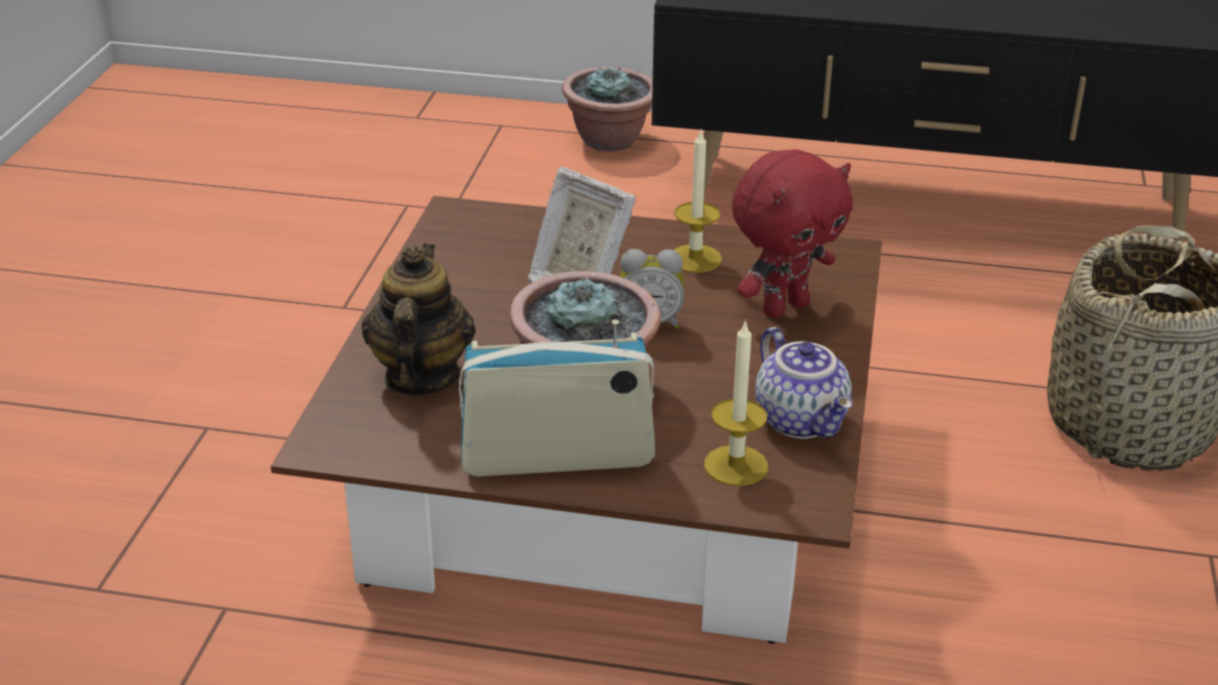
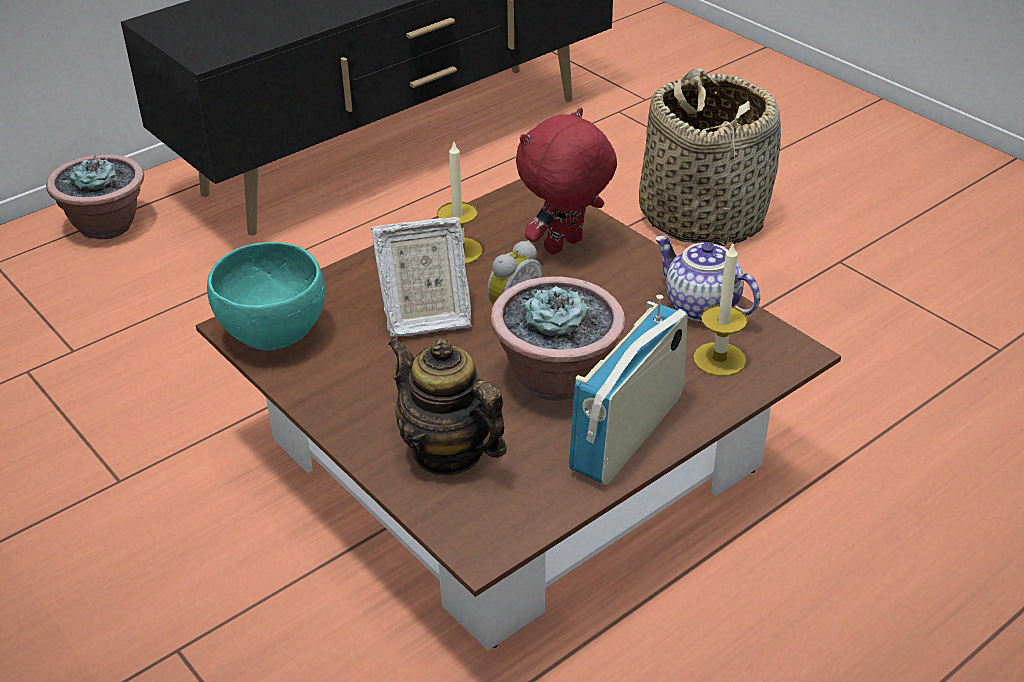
camera: 50 degrees left, 5 degrees up
red plush toy [732,149,853,318] -> red plush toy turned 135 degrees counterclockwise [516,108,617,255]
teapot [755,327,852,439] -> teapot turned 150 degrees counterclockwise [655,235,760,322]
none -> turquoise bowl [207,242,325,351]

